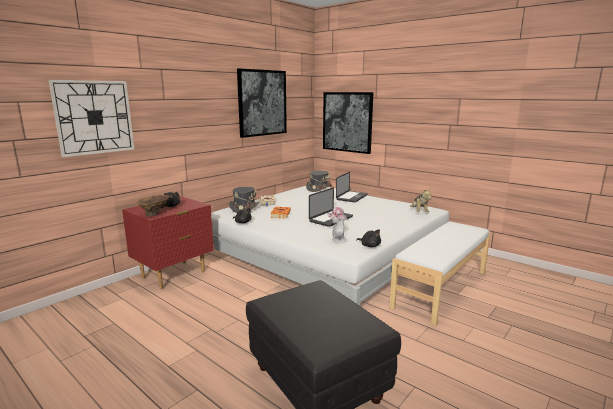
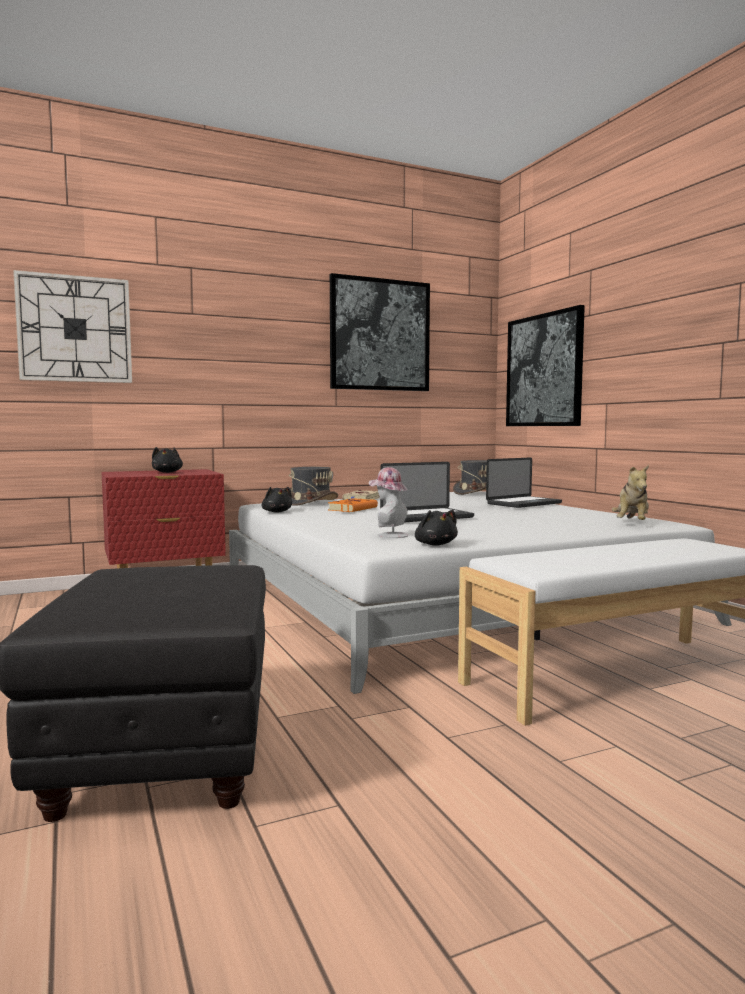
camera: 25 degrees right, 10 degrees down
brown vase [136,195,169,217] -> none

